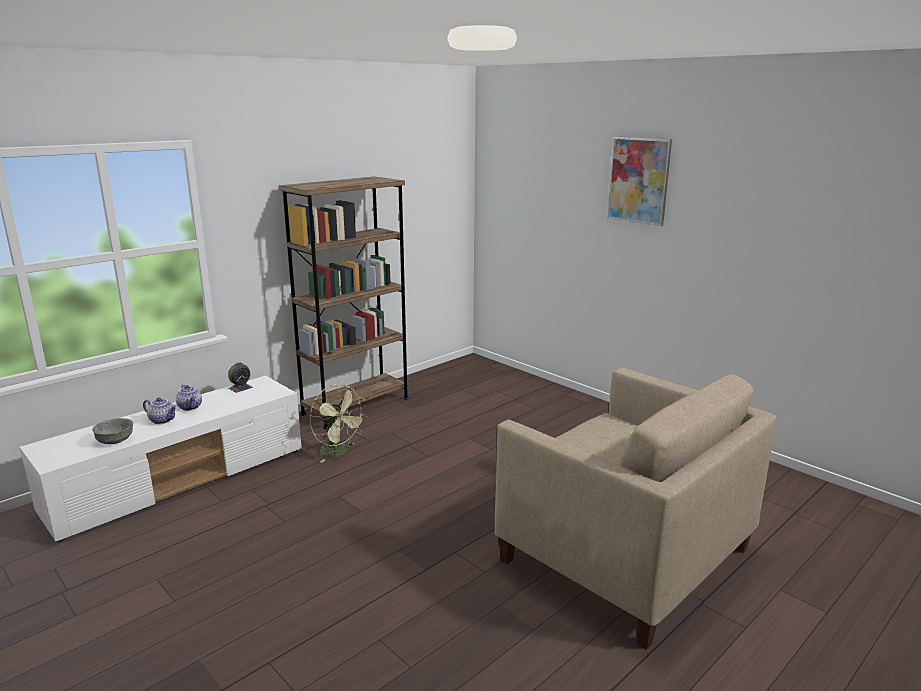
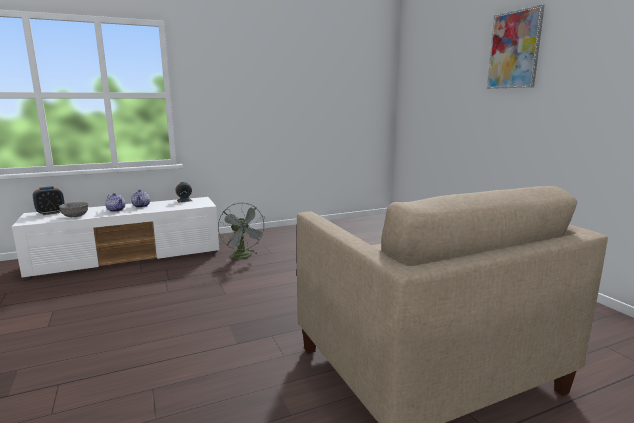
camera: 20 degrees right, 5 degrees down
brown bookcase [279,176,409,429] -> none
green fan [310,384,367,463] -> grey fan [218,202,266,261]
none -> alarm clock [33,186,65,215]

